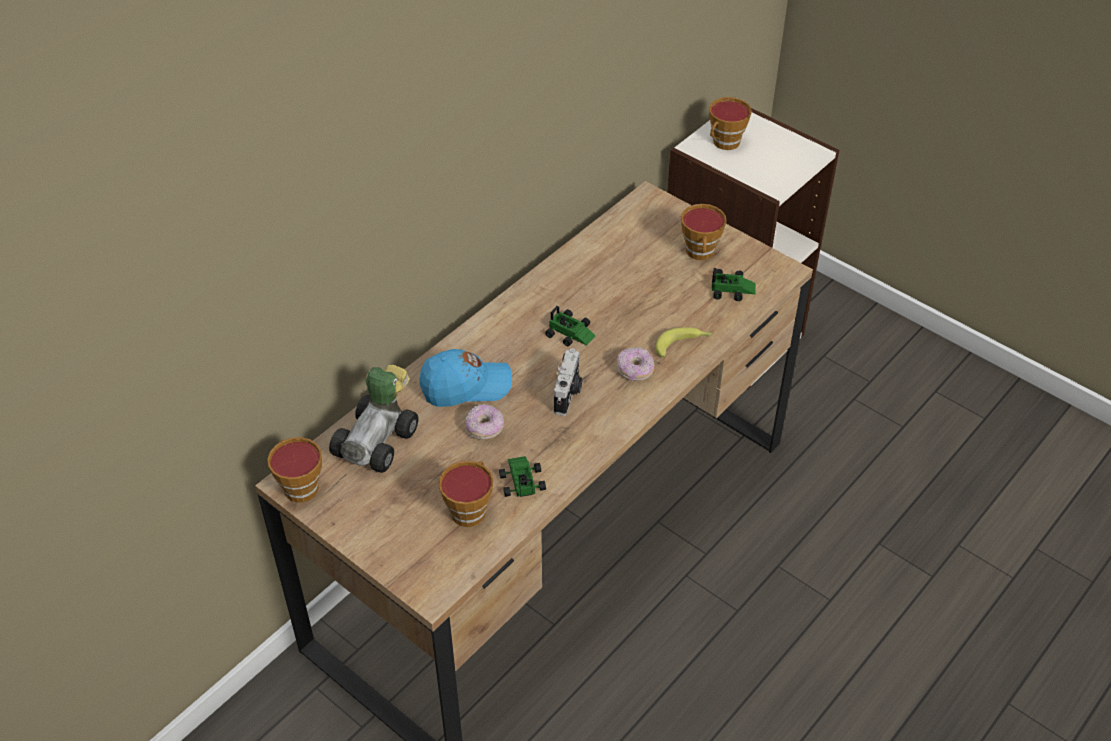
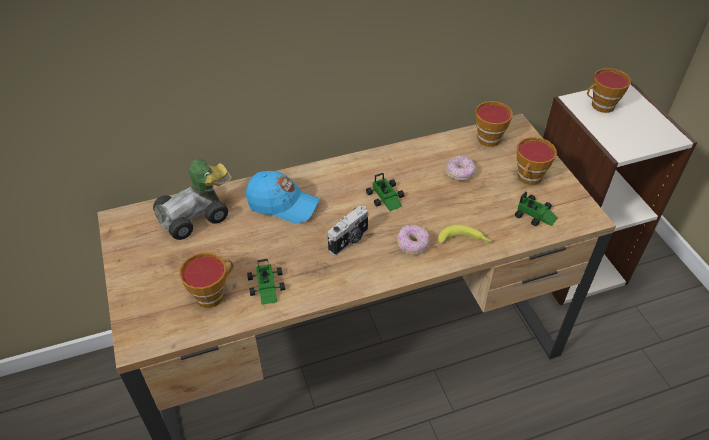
camera: 30 degrees right, 0 degrees up
cup [267,437,322,503] -> cup moved to [475,101,513,147]
donut [465,404,504,440] -> donut moved to [446,155,476,181]
toy car [499,456,546,497] -> toy car turned 150 degrees clockwise [247,258,285,305]

